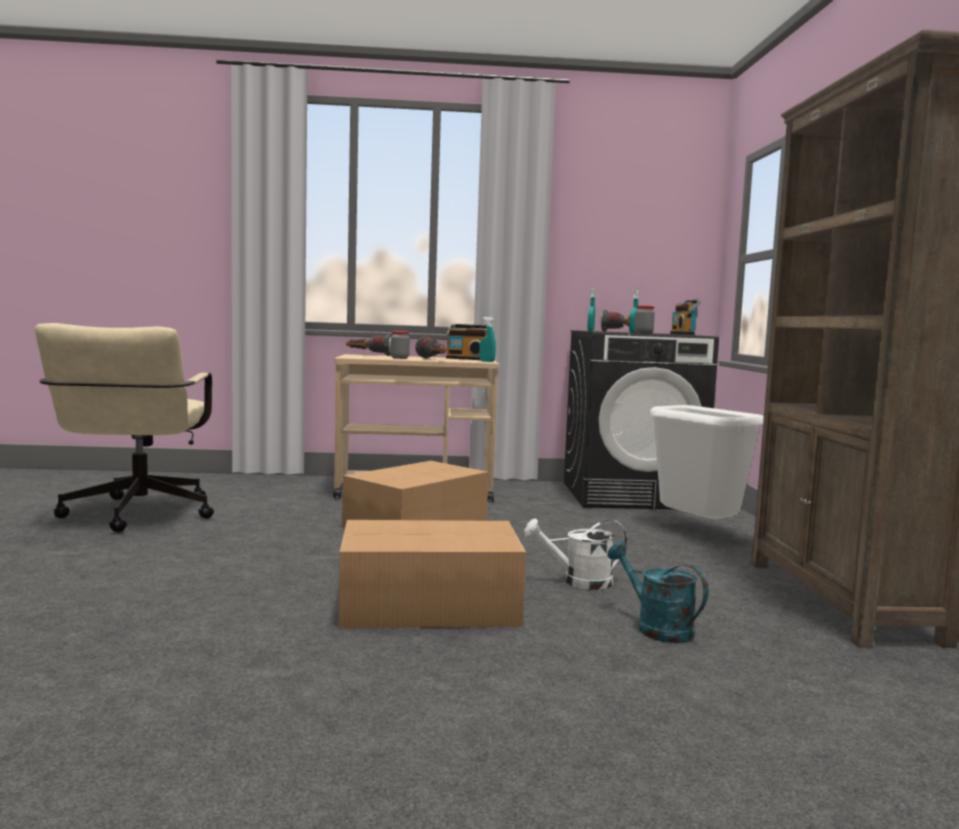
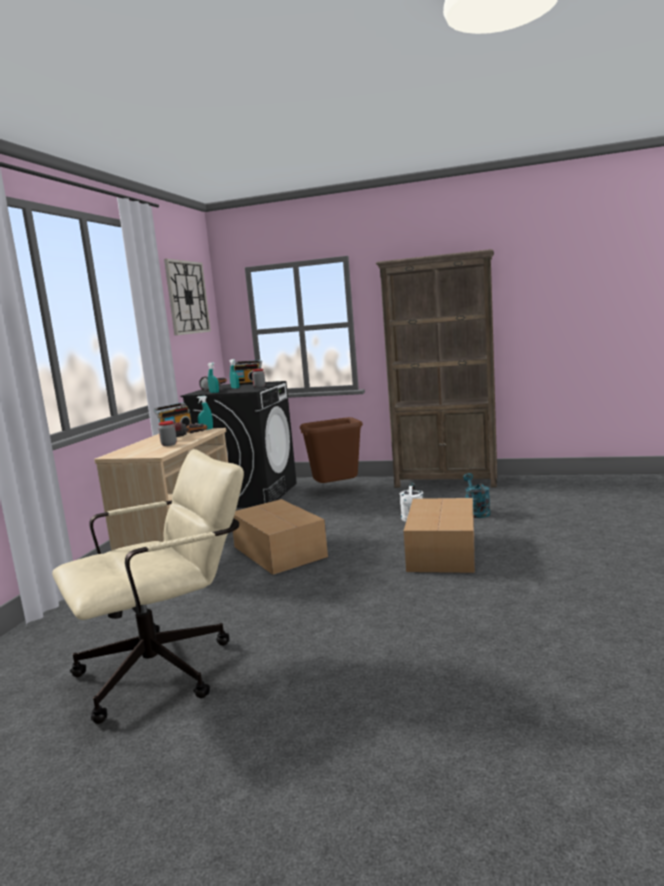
camera: 70 degrees left, 5 degrees up
beige office chair [35,323,214,532] -> beige office chair turned 45 degrees counterclockwise [52,449,244,724]
flashlight [346,334,392,356] -> none
turquoise watering can [607,541,708,643] -> turquoise watering can turned 105 degrees clockwise [463,473,491,518]
white trash can [650,405,764,519] -> brown trash can [300,417,363,483]
none -> wall clock [164,259,211,336]

